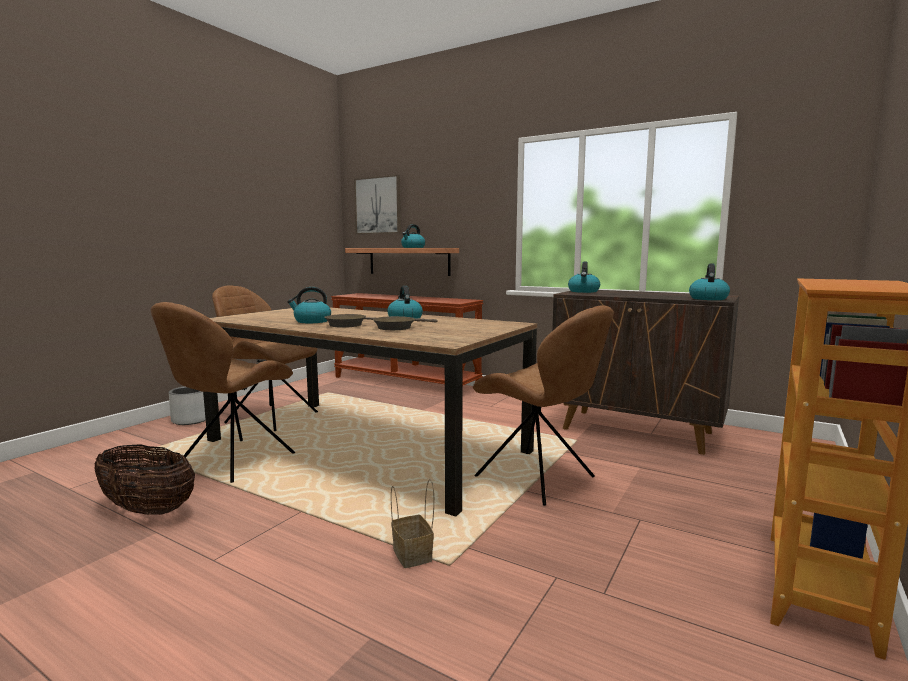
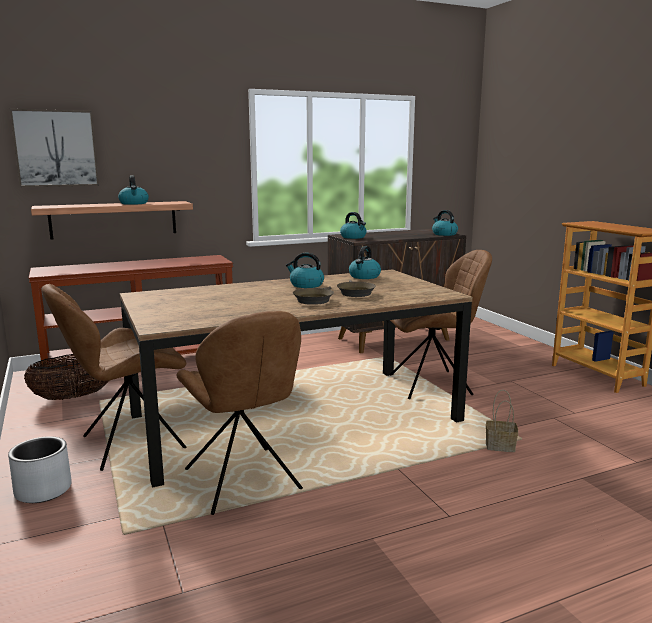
camera: 55 degrees left, 5 degrees up
basket [95,444,195,515] -> basket moved to [24,354,110,400]
kettle [287,287,331,323] -> kettle moved to [349,246,381,279]

